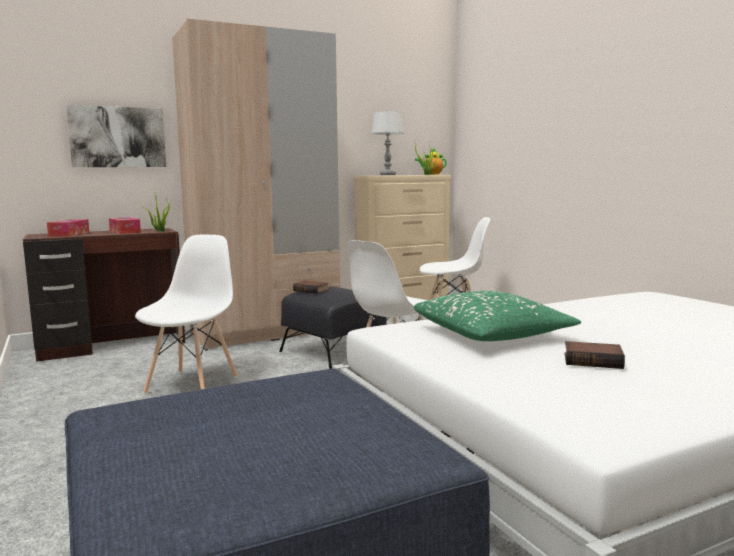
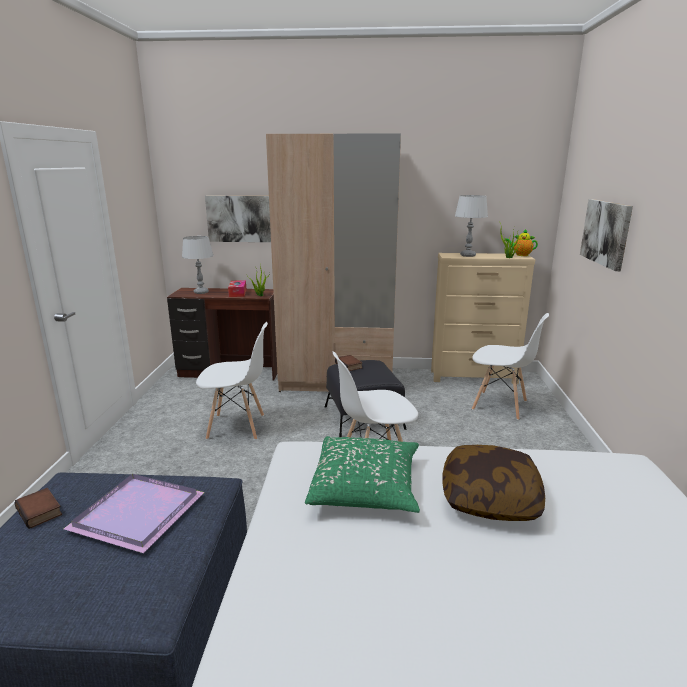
camera: 30 degrees right, 10 degrees up
tissue box [47,219,89,237] -> grey table lamp [182,236,214,294]
white chair [135,235,238,394] -> white chair turned 45 degrees clockwise [196,322,268,440]
book [565,341,625,369] -> book moved to [14,488,62,529]
none -> purple tray [64,474,204,553]
none -> pillow [443,445,545,521]
none -> picture [580,199,633,271]

